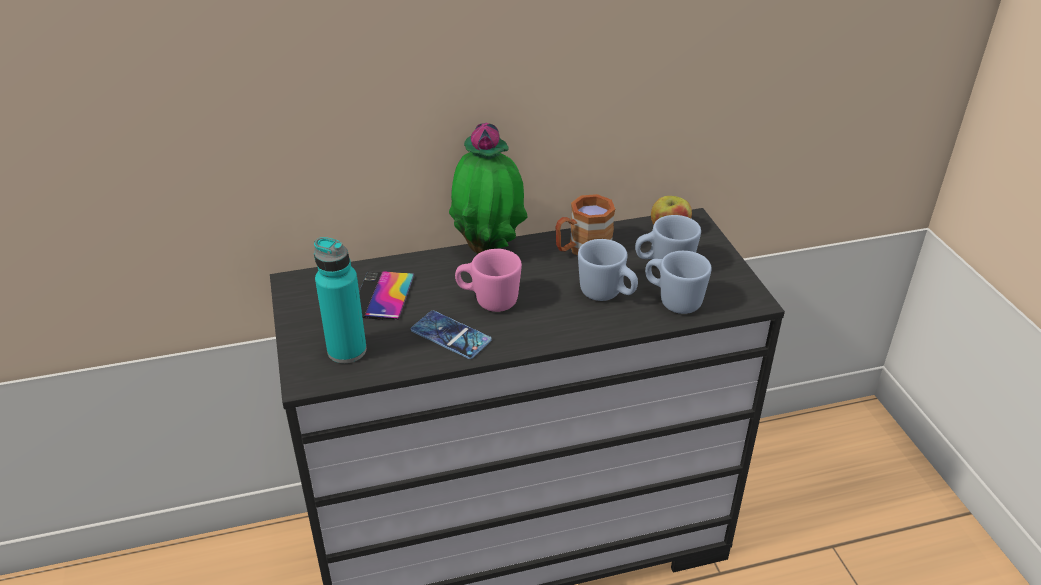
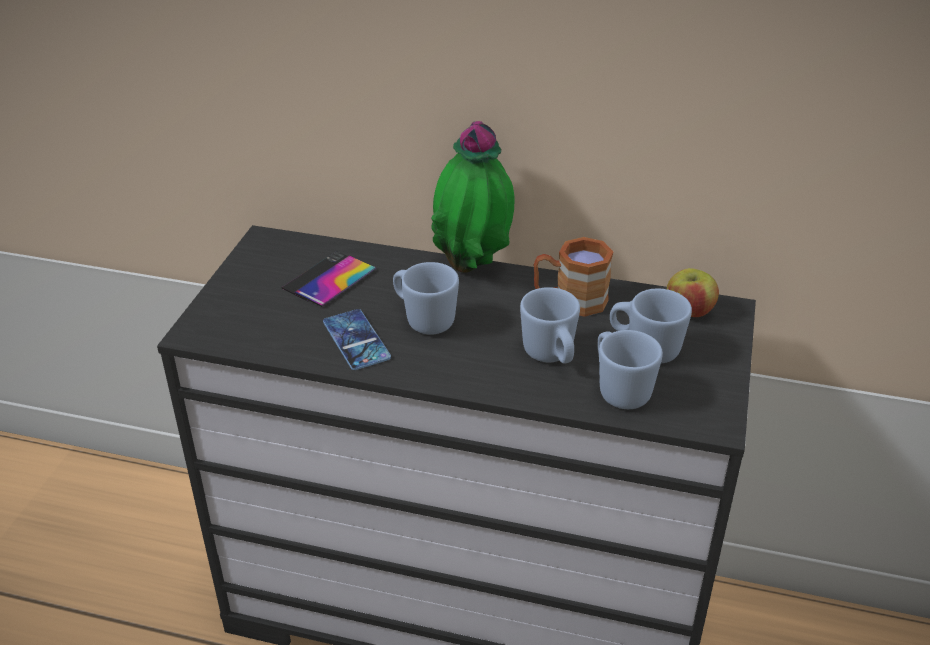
camera: 30 degrees right, 0 degrees up
turquoise bottle [314,237,367,363] -> none
pink mug [455,249,522,312] -> blue mug [393,262,459,335]

